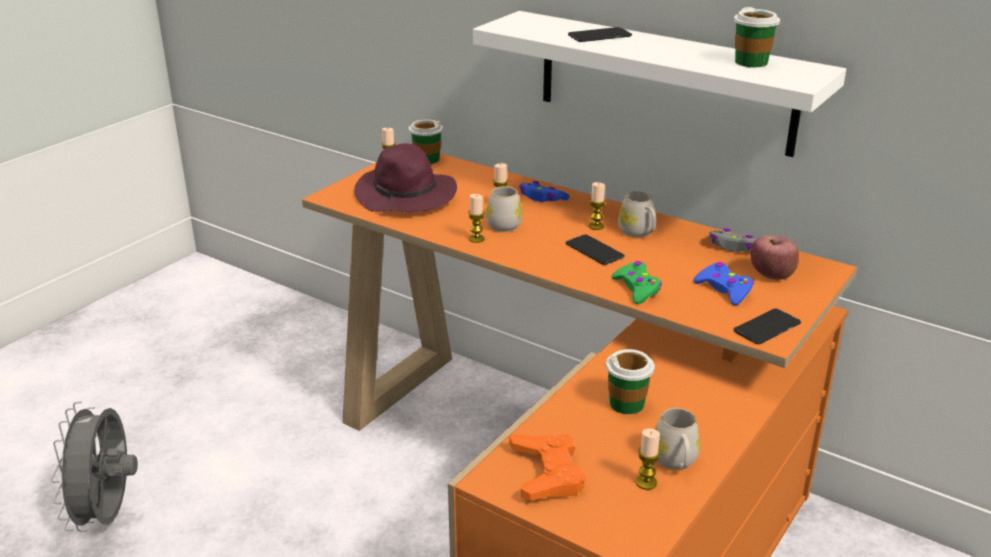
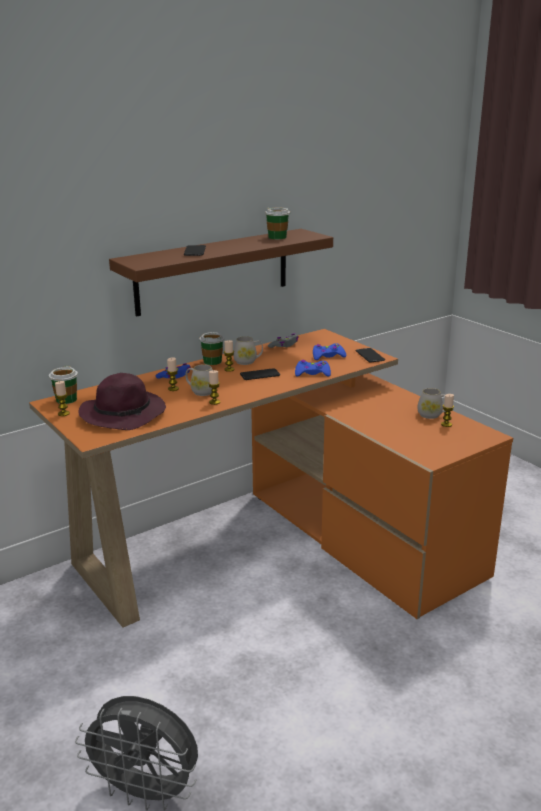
camera: 70 degrees left, 5 degrees down
white shelf [473,11,846,157] -> brown shelf [109,229,333,317]
orange game controller [509,434,586,500] -> none
cup [606,349,655,414] -> cup moved to [199,332,224,365]
green game controller [611,261,662,304] -> blue game controller [295,360,331,377]
apple [751,235,799,280] -> none

